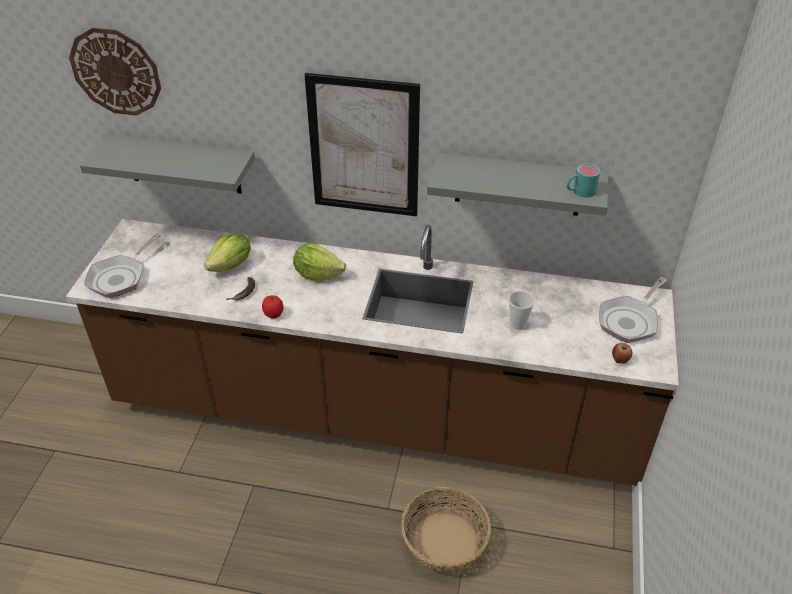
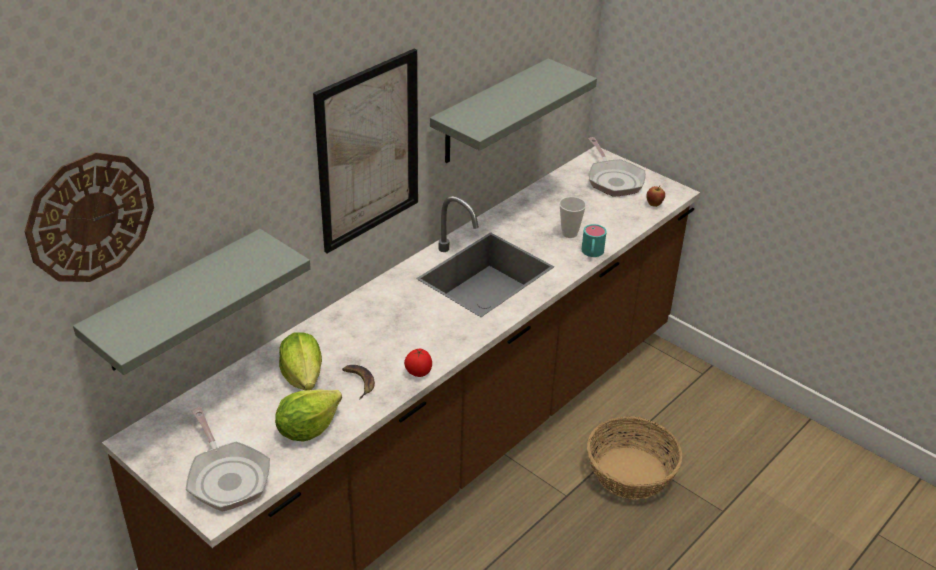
camera: 60 degrees left, 5 degrees down
lettuce [293,243,346,281] -> lettuce moved to [275,389,342,442]
turquoise mug [566,163,600,198] -> turquoise mug moved to [581,224,607,257]

